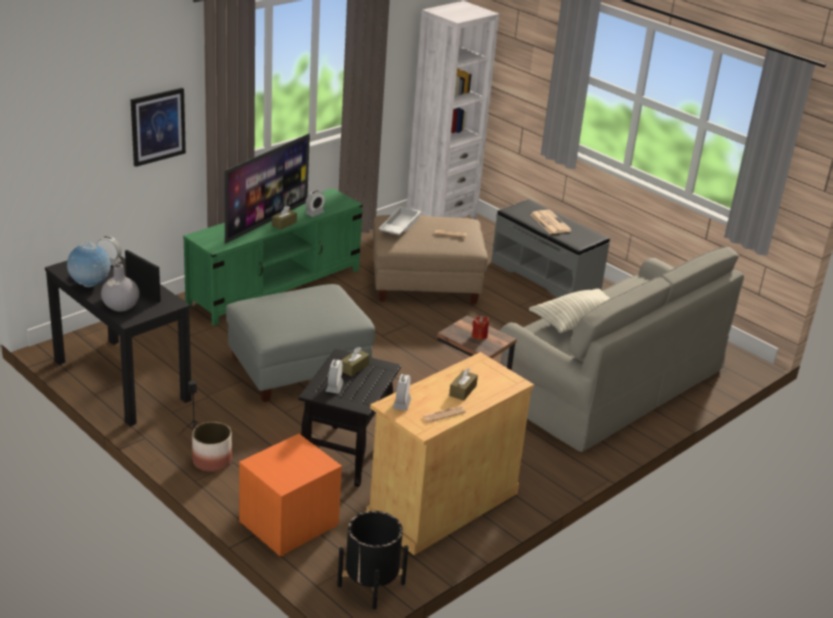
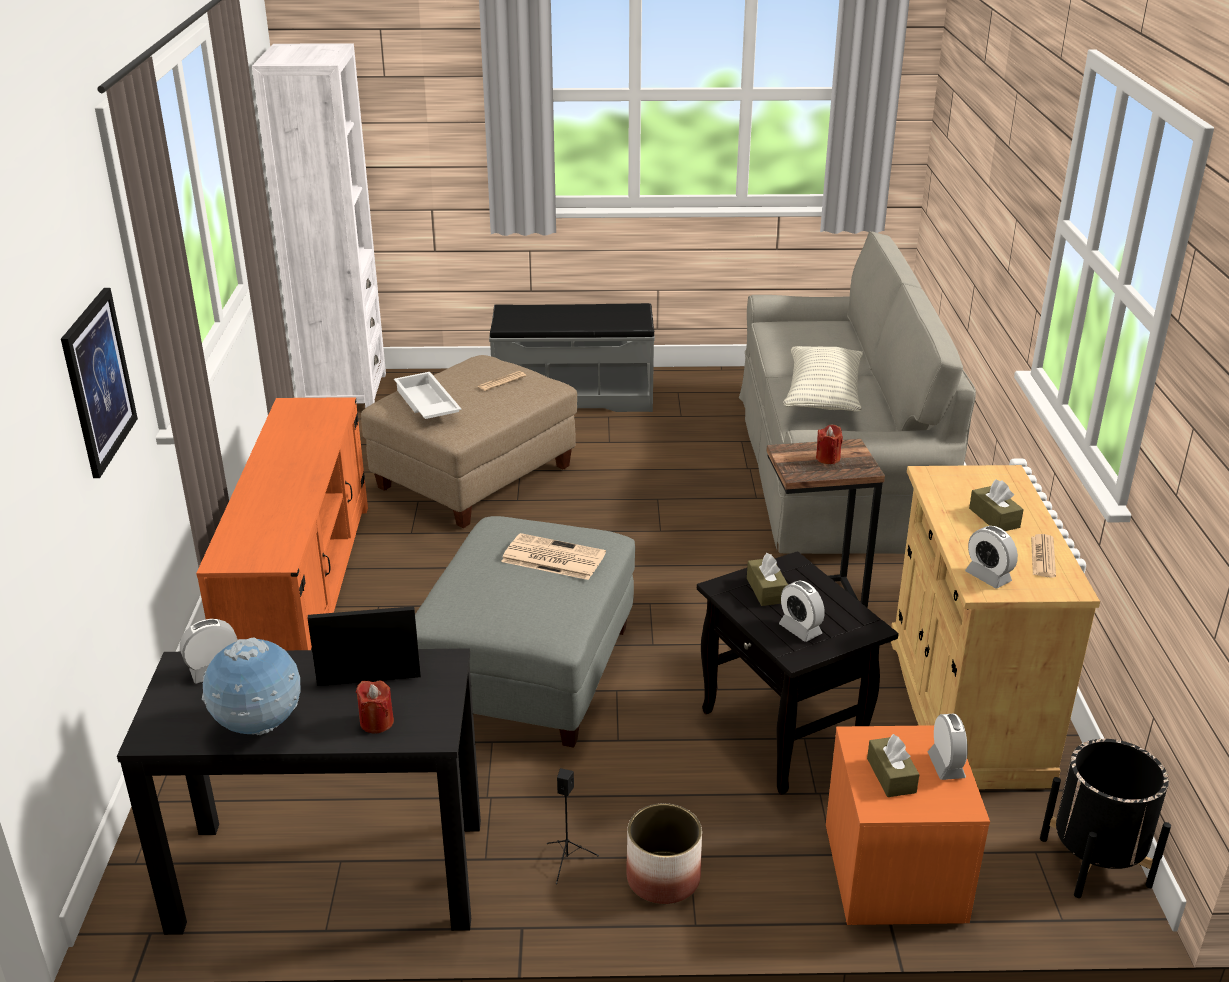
camera: 45 degrees left, 0 degrees up
grey vase [101,264,139,312] -> red candle [356,680,394,734]
green tv stand [183,188,363,326] -> orange tv stand [196,397,368,650]
television [225,133,310,244] -> none
brown tissue box [272,206,297,229] -> brown tissue box moved to [867,734,920,797]
alarm clock [305,190,325,217] -> alarm clock moved to [928,714,968,780]
newspaper [530,210,572,234] -> newspaper moved to [501,533,606,580]

